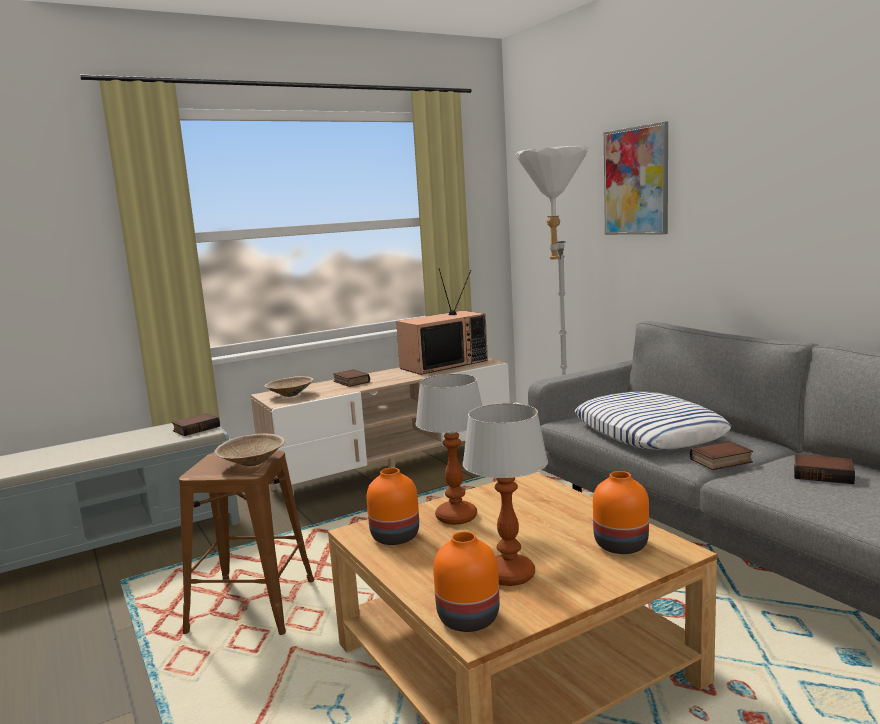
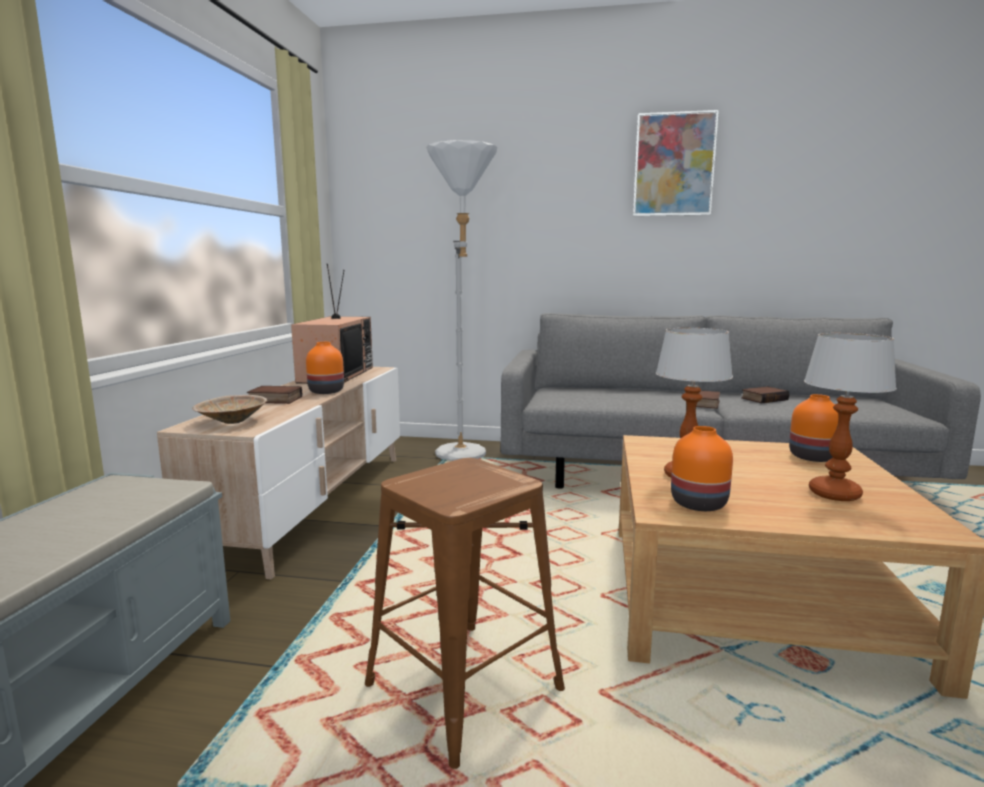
camera: 50 degrees left, 0 degrees up
book [172,413,220,436] -> none
beige bowl [214,433,285,466] -> none
orange vase [433,531,499,632] -> orange vase moved to [306,342,344,394]
pillow [575,392,731,450] -> none
picture [604,121,668,235] -> picture moved to [633,110,719,216]

